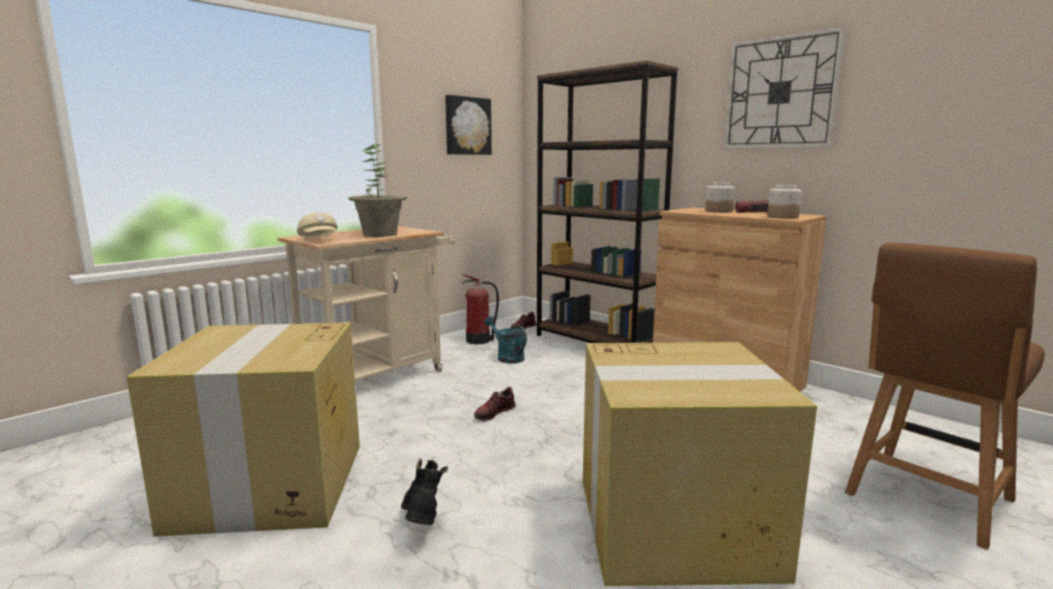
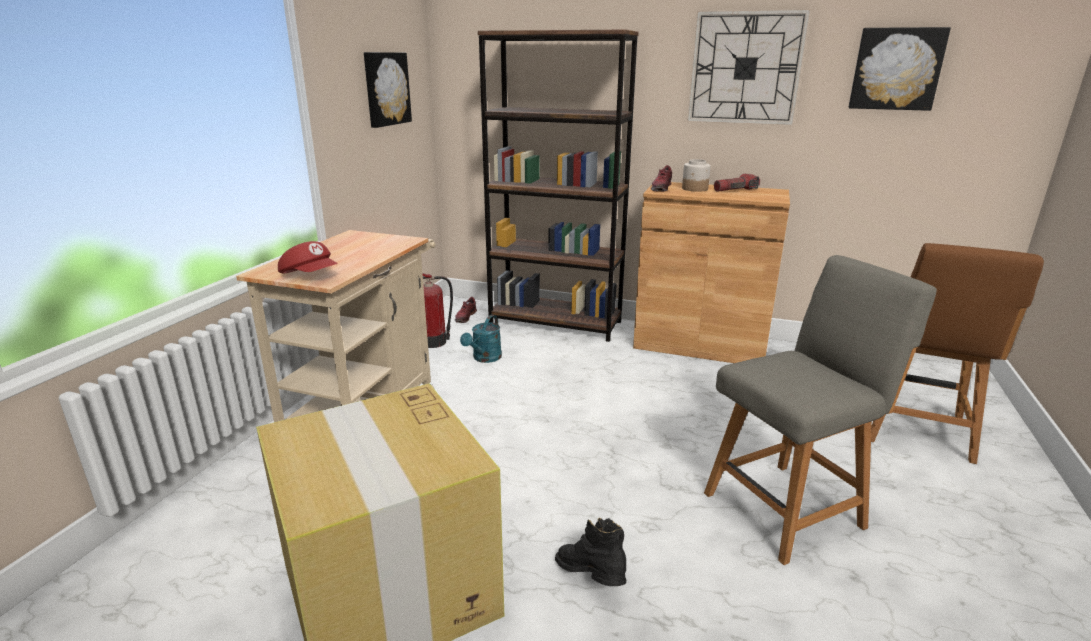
camera: 25 degrees left, 10 degrees up
beige cap [297,212,338,238] -> red cap [278,241,338,273]
potted plant [349,144,407,237] -> none
shoe [474,387,516,421] -> shoe moved to [651,165,672,192]
turquoise watering can [485,316,527,363] -> turquoise watering can turned 90 degrees counterclockwise [460,315,502,363]
cardboard box [583,342,817,586] -> grey chair [704,255,937,565]
jar [767,185,802,219] -> none
none -> picture [849,27,951,111]

